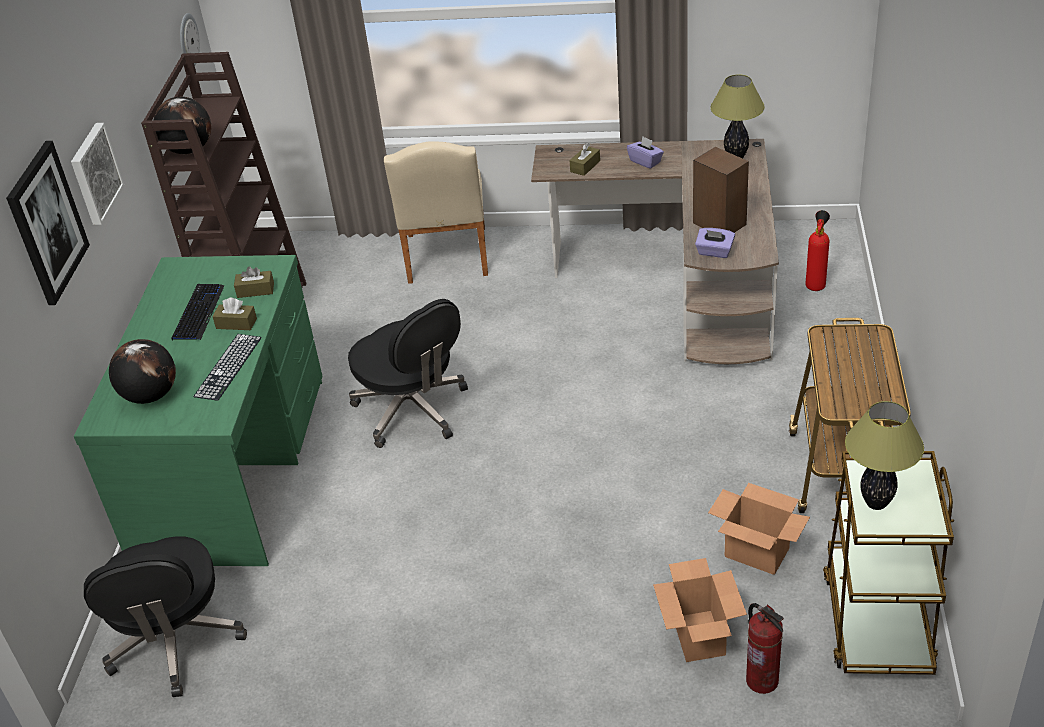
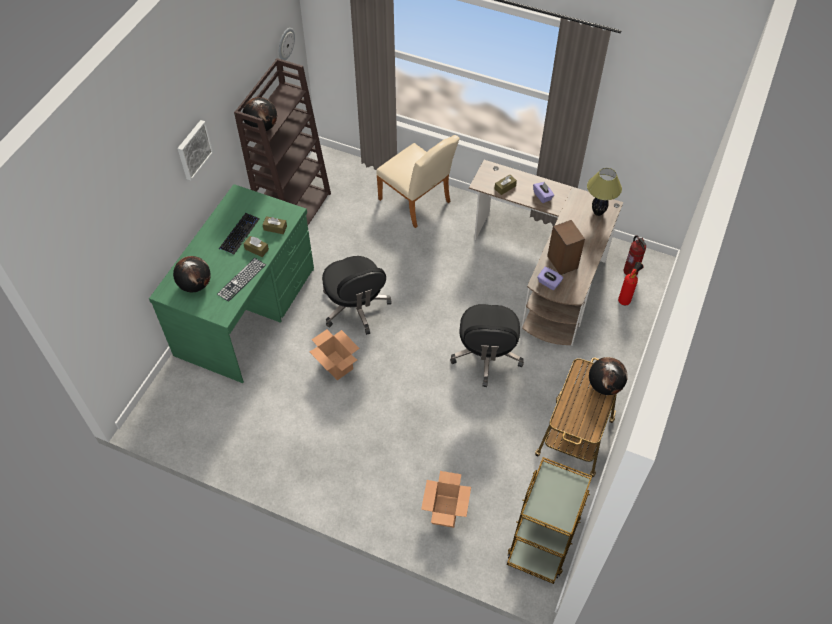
camera: 15 degrees right, 15 degrees up
picture [6,141,90,305] -> none
black office chair [84,536,247,697] -> black office chair moved to [450,304,524,387]
beige chair [384,141,488,284] -> beige chair turned 60 degrees counterclockwise [376,135,460,228]
cardboard box [708,483,810,575] -> cardboard box moved to [309,329,359,380]
fire extinguisher [746,603,784,694] -> fire extinguisher moved to [624,235,646,275]
table lamp [845,401,924,510] -> none
none -> globe [589,357,628,395]

